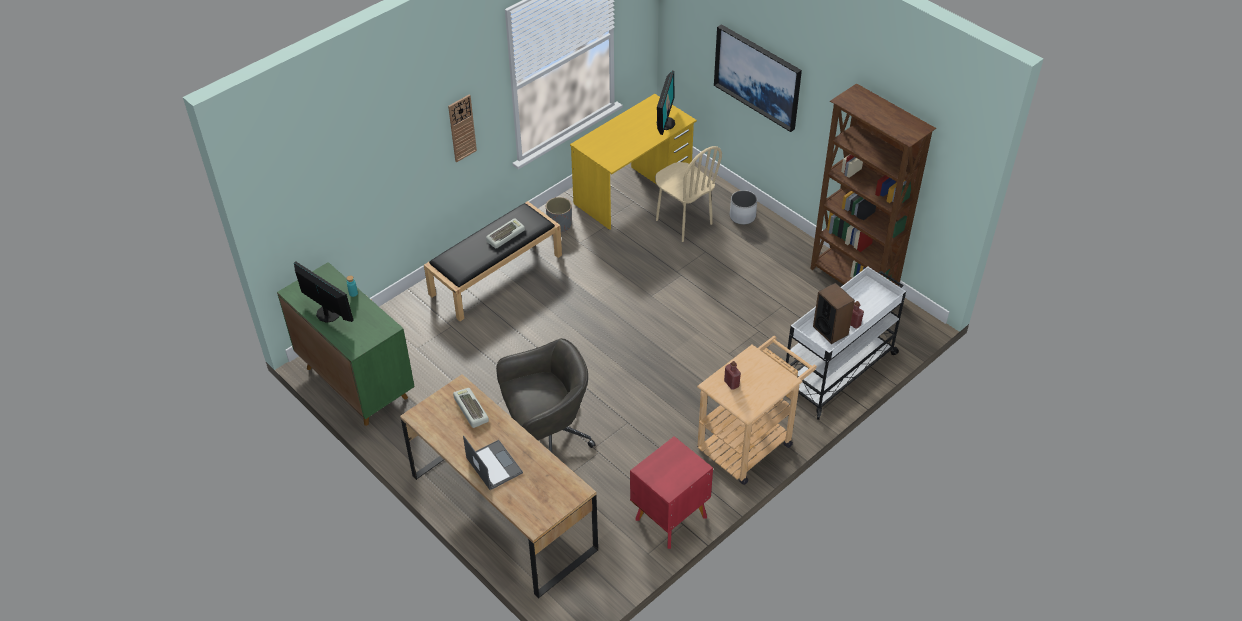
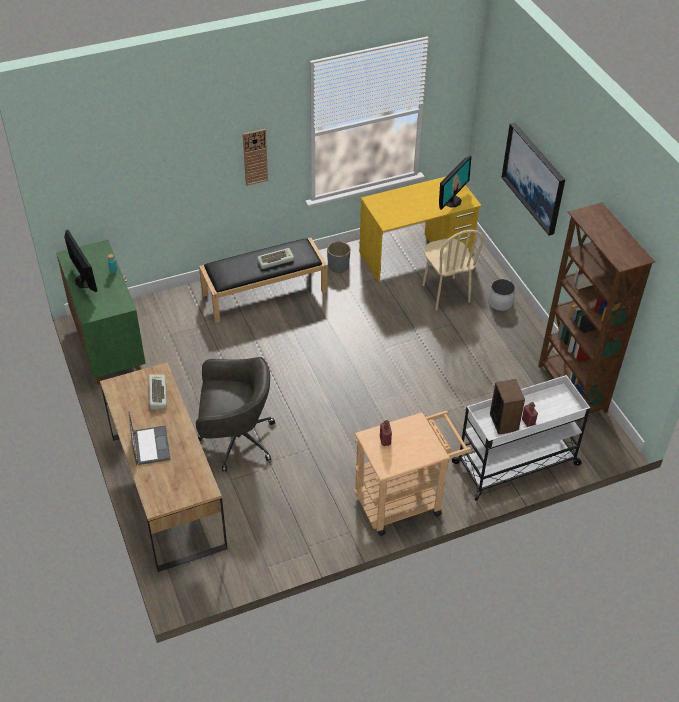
camera: 20 degrees right, 0 degrees up
red nightstand [630,436,713,549] -> none

